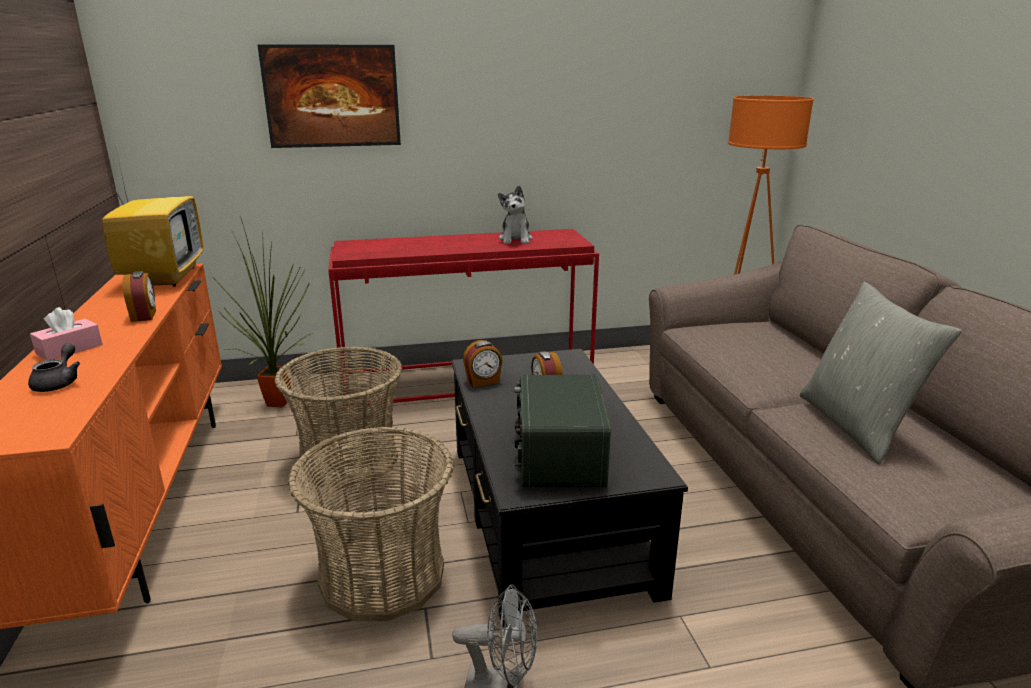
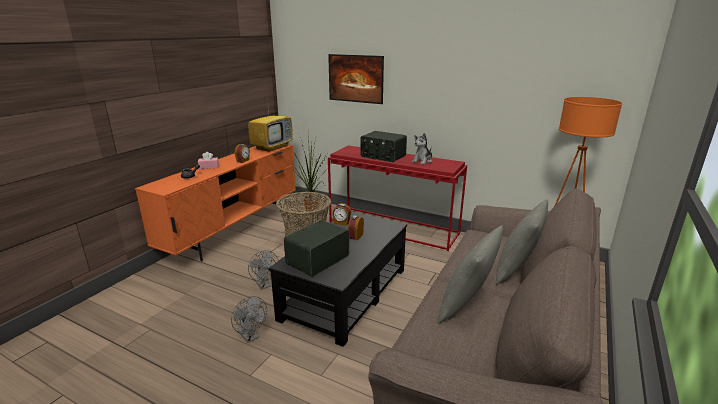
camera: 40 degrees right, 0 degrees up
basket [288,427,454,621] -> grey fan [248,250,279,289]
none -> radio [361,131,407,162]
none -> grey pillow [496,199,548,284]

